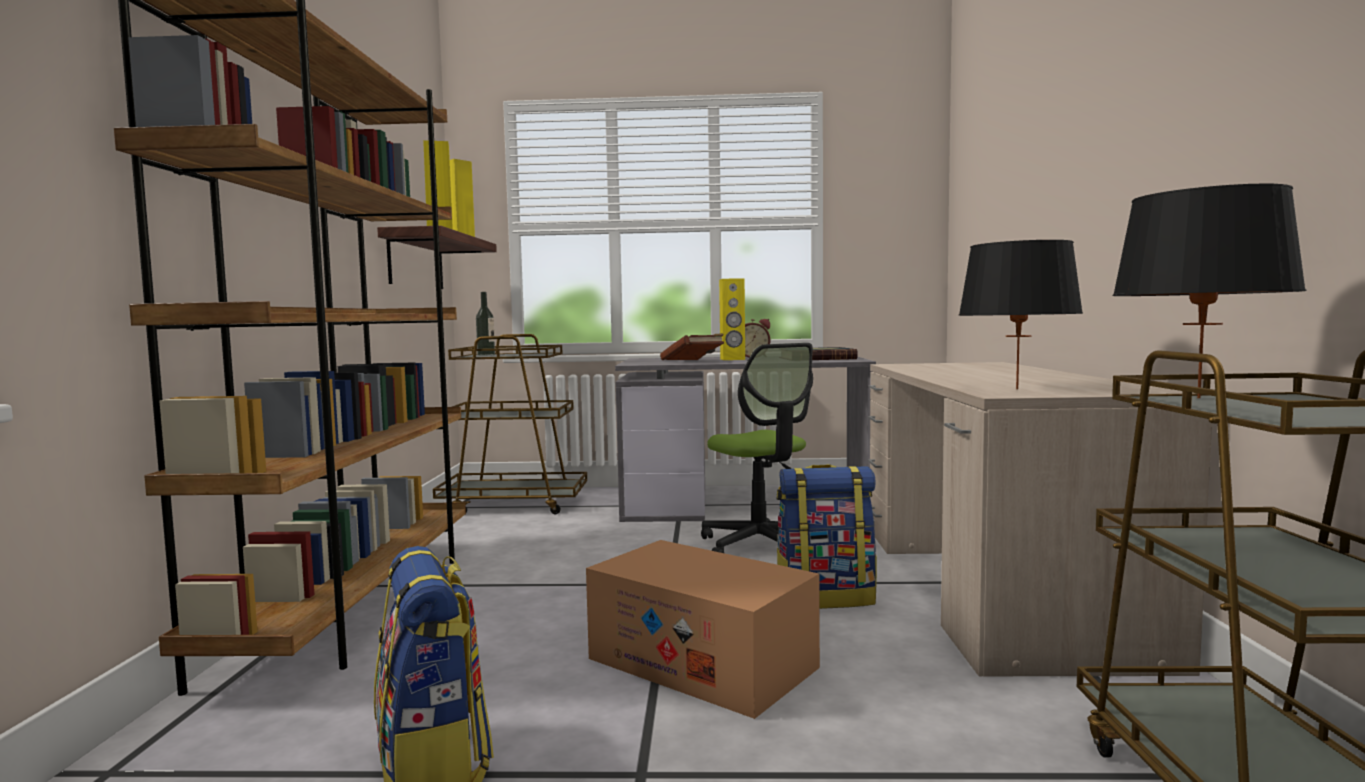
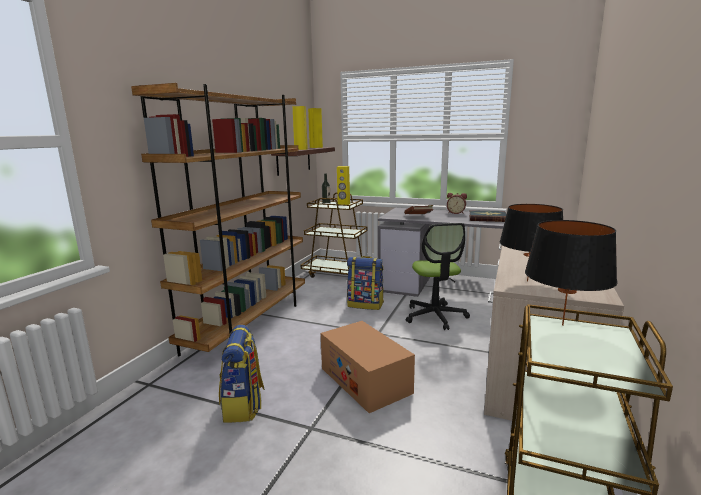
camera: 20 degrees right, 10 degrees up
yellow speaker [719,278,745,360] -> yellow speaker moved to [337,166,350,205]
backpack [777,464,877,609] -> backpack moved to [347,256,384,310]

